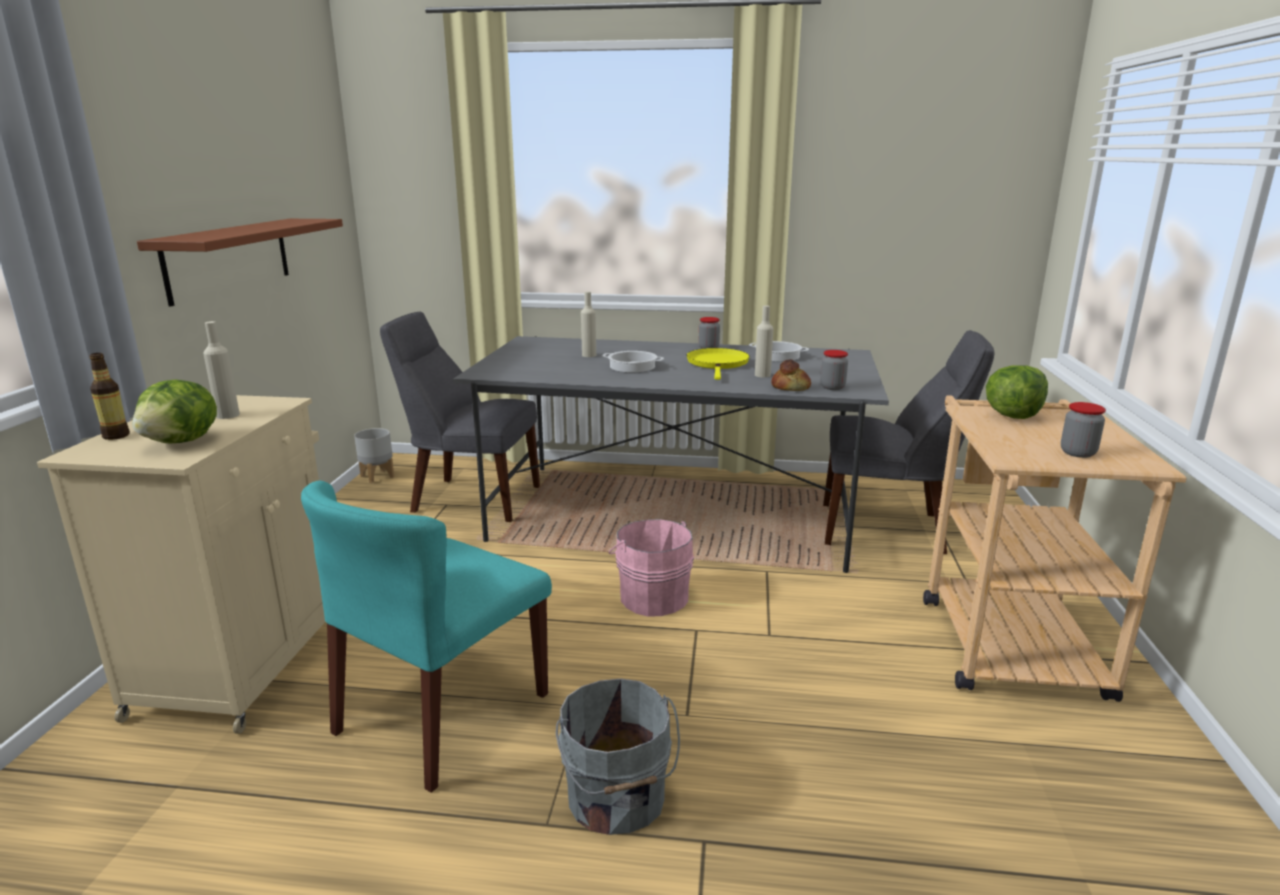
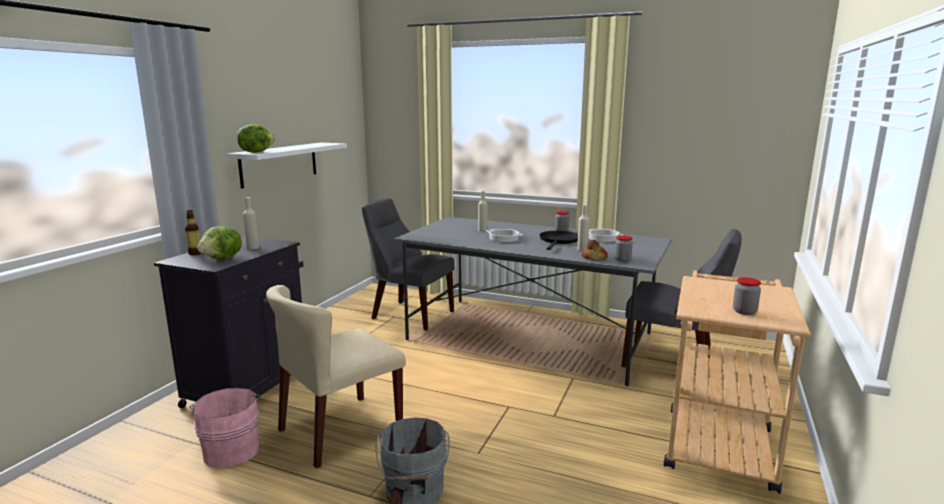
camera: 15 degrees right, 5 degrees down
beige cabinet [37,394,326,734] -> black cabinet [154,236,303,408]
brown shelf [137,219,343,307] -> white shelf [227,143,347,189]
turquoise chair [301,481,552,793] -> beige chair [266,285,406,468]
grey planter [354,428,394,483] -> none
pink bucket [609,519,694,617] -> pink bucket moved to [190,388,261,468]
yellow frying pan [687,348,750,380] -> black frying pan [540,231,578,250]
lettuce [986,365,1048,419] -> lettuce moved to [237,124,275,153]

